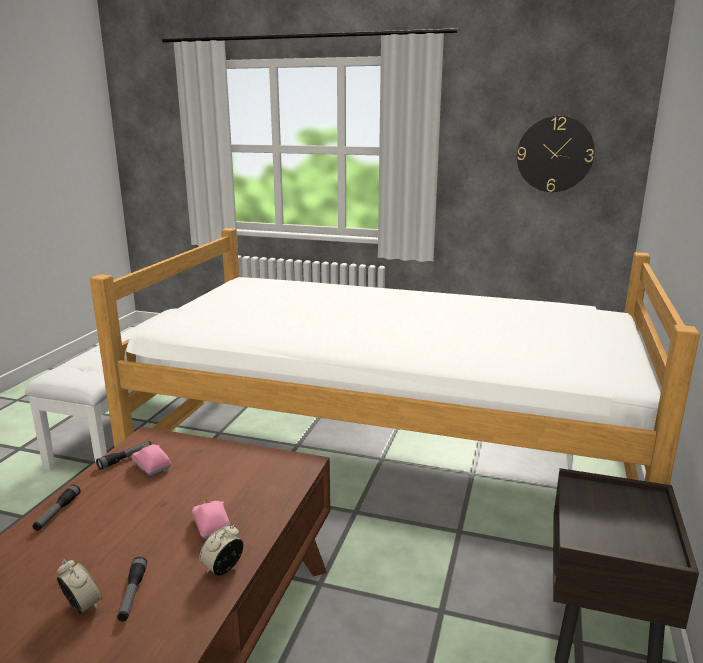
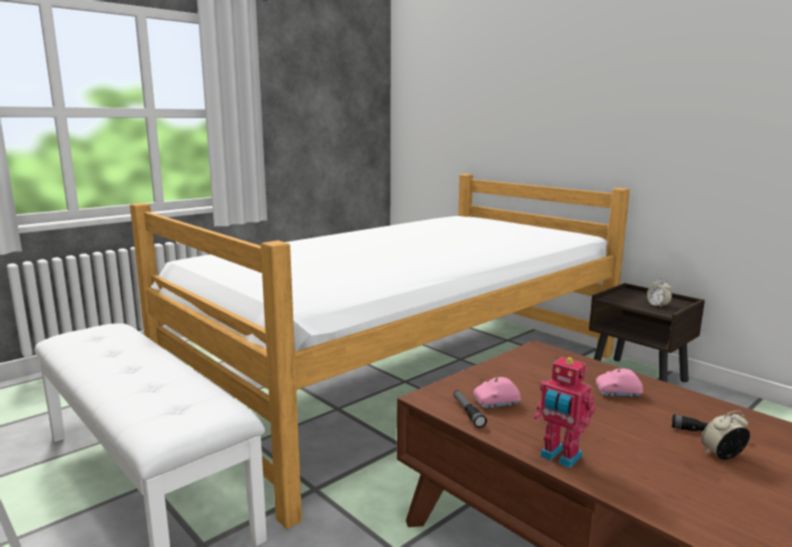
camera: 60 degrees left, 5 degrees down
flashlight [32,485,80,531] -> toy robot [534,356,595,468]
alarm clock [199,524,244,576] -> alarm clock moved to [647,278,672,308]
wall clock [517,116,594,192] -> none

